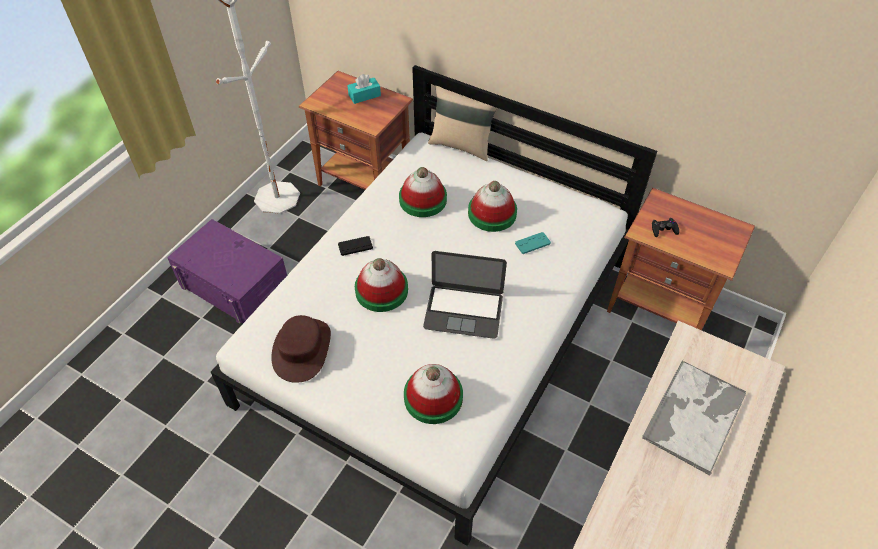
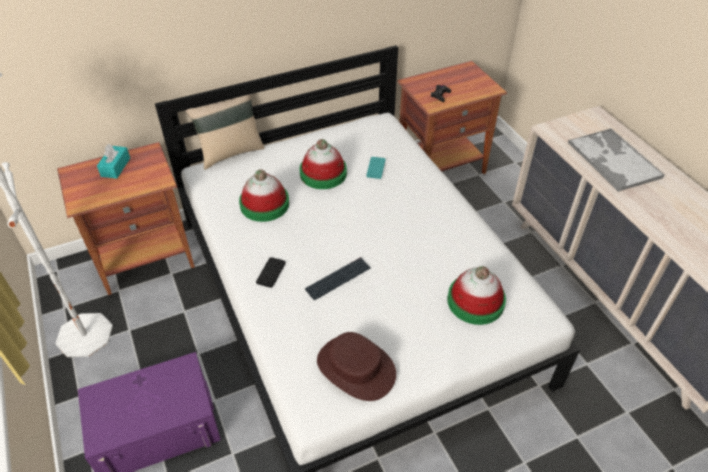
camera: 55 degrees left, 5 degrees down
hat [355,258,408,312] -> keyboard [305,257,370,301]
laptop [423,251,507,339] -> none

